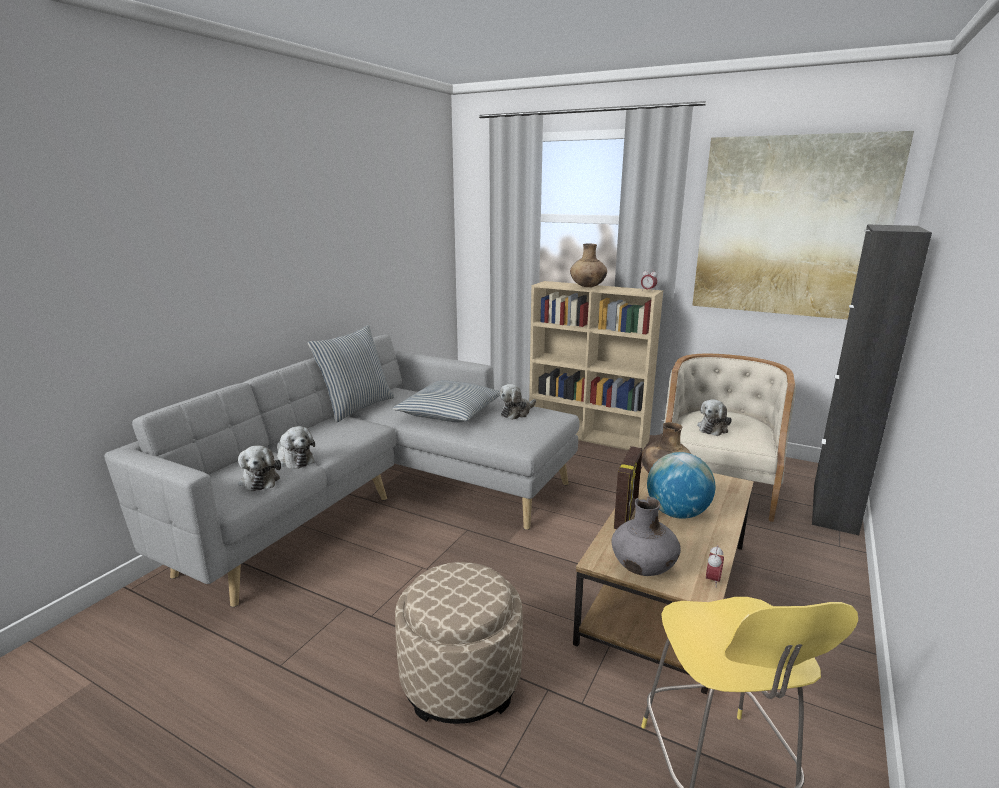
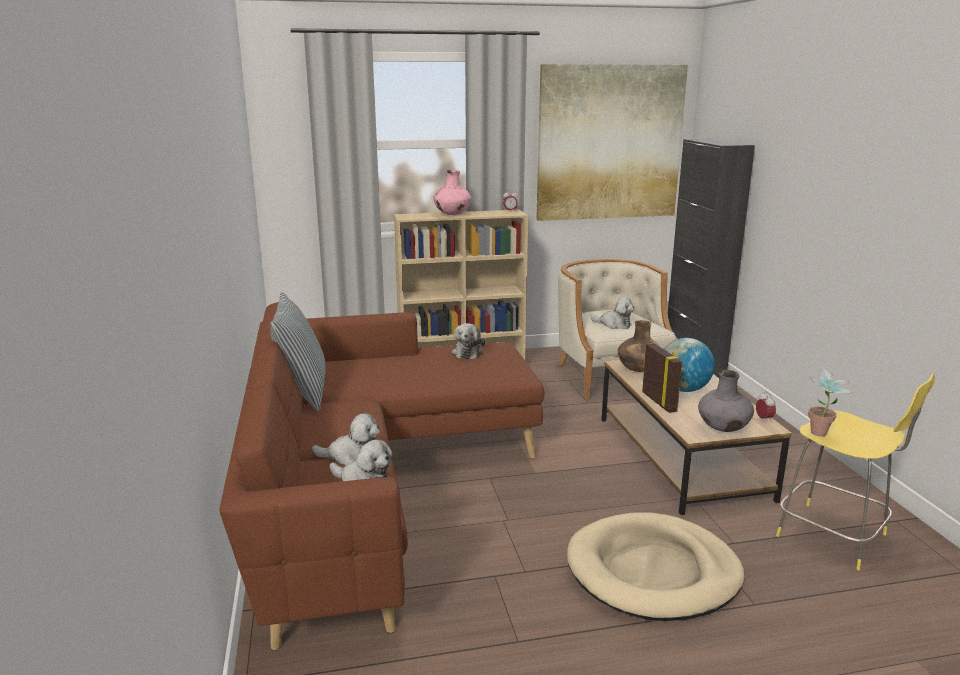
camera: 40 degrees left, 0 degrees up
grey sofa [104,335,580,607] -> brown sofa [219,302,545,651]
pillow [392,380,500,422] -> none
beige ottoman [395,562,523,724] -> beige dog bed [567,512,745,621]
brown vase [570,243,607,287] -> pink vase [433,170,471,215]
plush toy [697,399,732,436] -> plush toy turned 60 degrees counterclockwise [591,297,634,329]
none -> potted plant [808,367,852,437]

